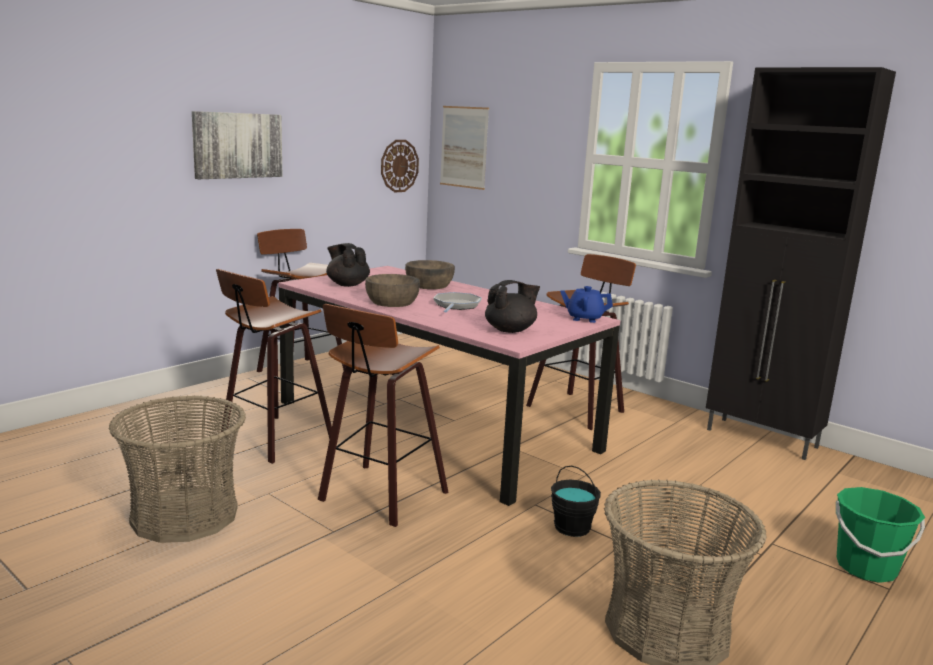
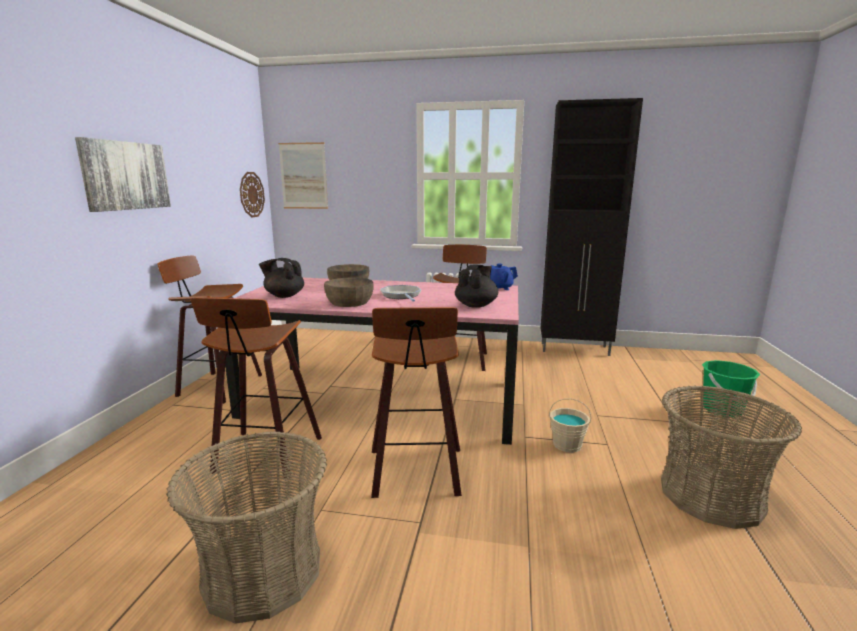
camera: 30 degrees left, 0 degrees up
black bucket [551,466,601,537] -> beige bucket [549,398,591,453]

